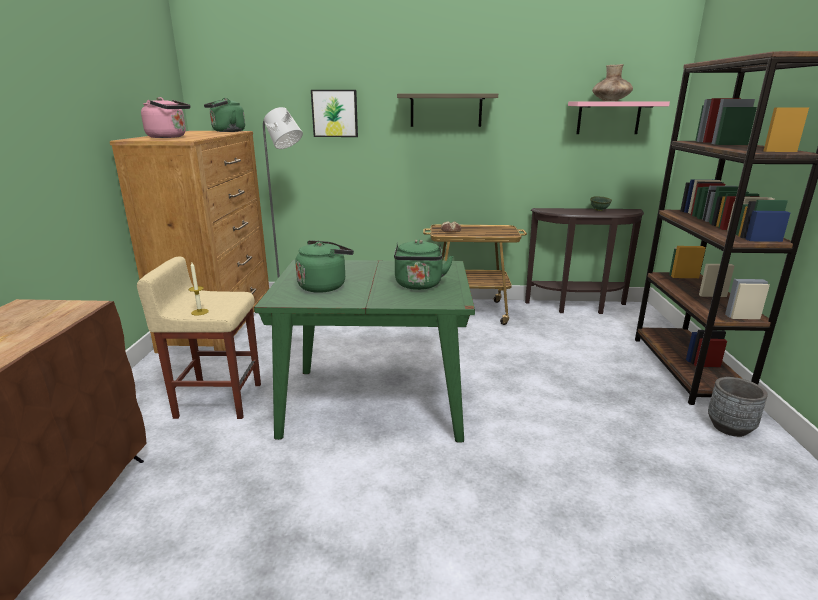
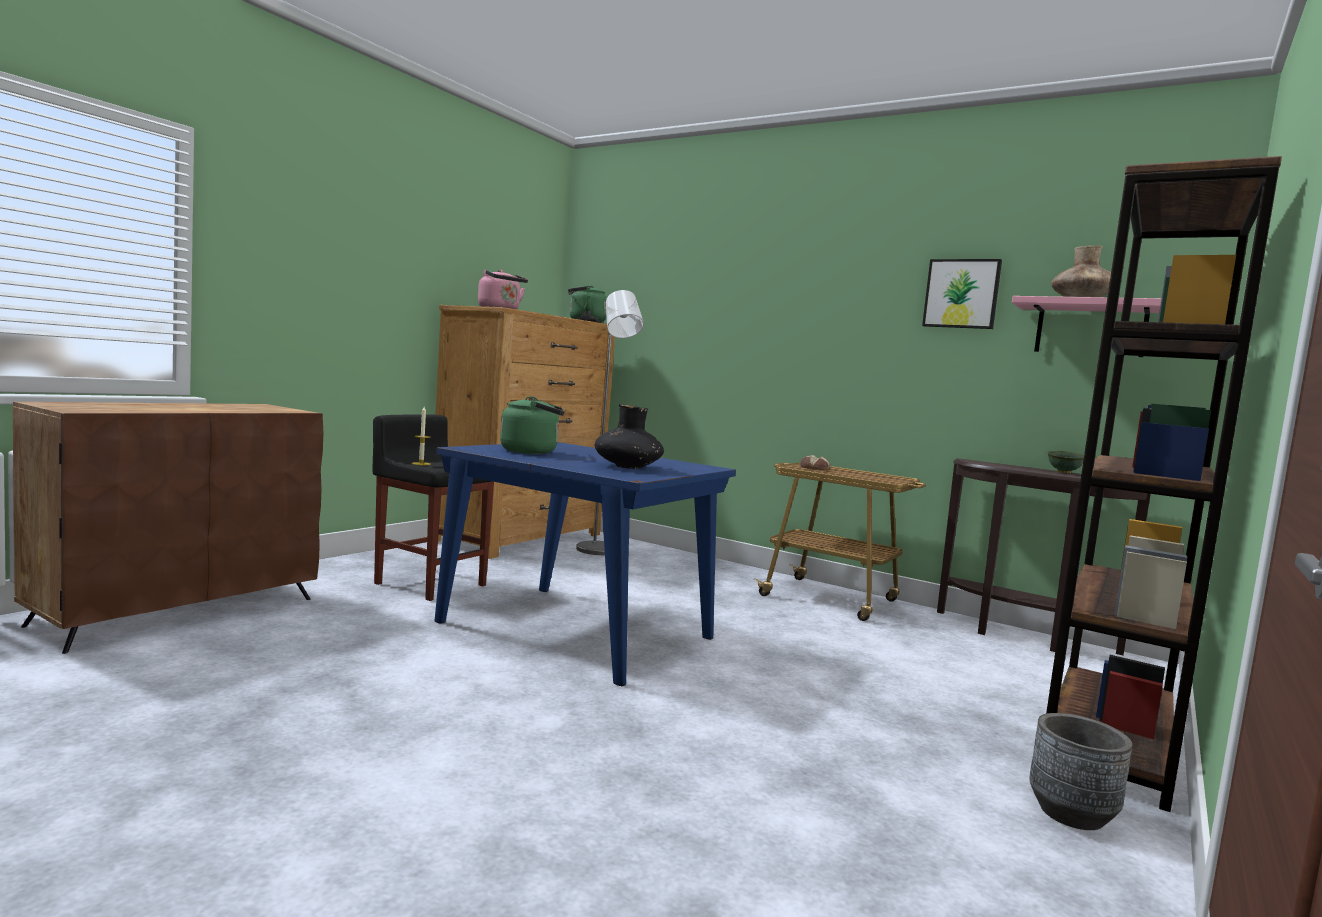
camera: 30 degrees right, 15 degrees down
beige stool [137,256,261,419] -> black stool [373,414,494,601]
green dining table [254,260,475,443] -> blue dining table [435,442,736,686]
picture [311,90,358,137] -> picture moved to [922,259,1002,329]
green kettle [394,239,454,290] -> black vase [594,404,664,469]
shelf [397,93,498,127] -> none

